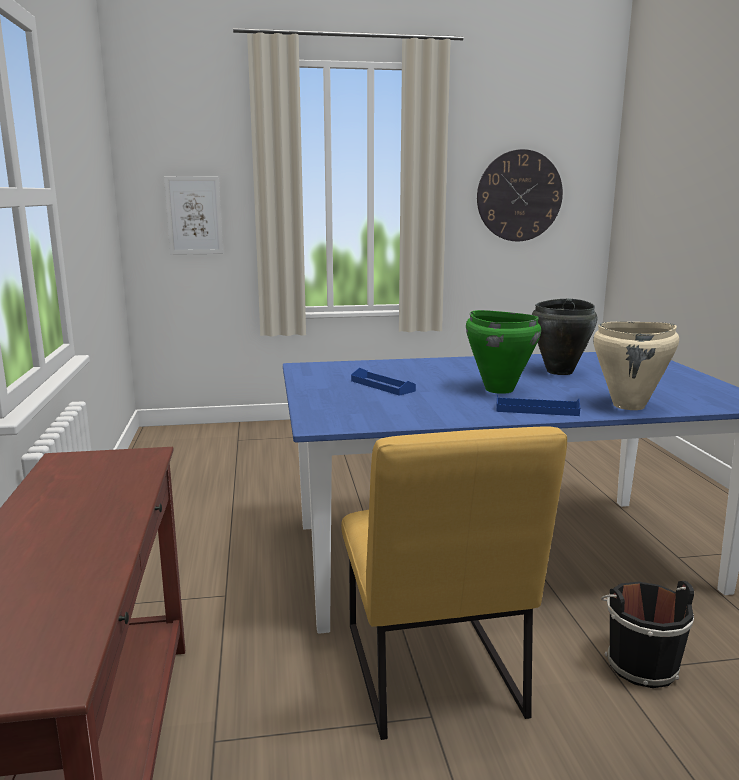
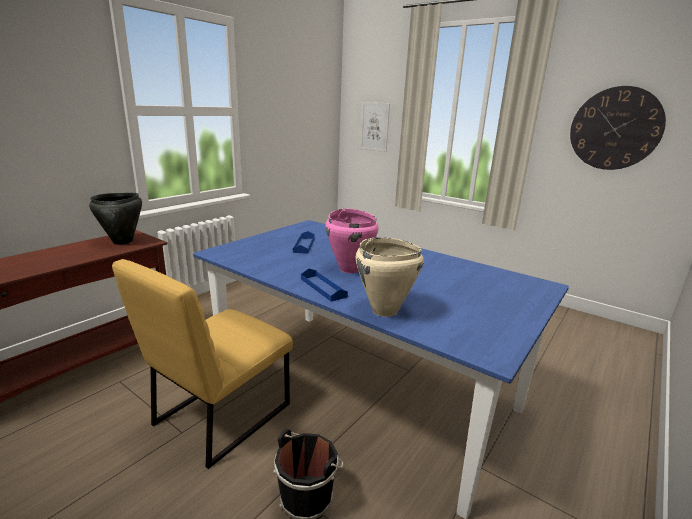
camera: 45 degrees right, 5 degrees up
green cooking pot [466,310,541,394] -> pink cooking pot [326,209,379,273]
black cooking pot [532,298,597,375] -> black cooking pot moved to [89,193,142,245]

